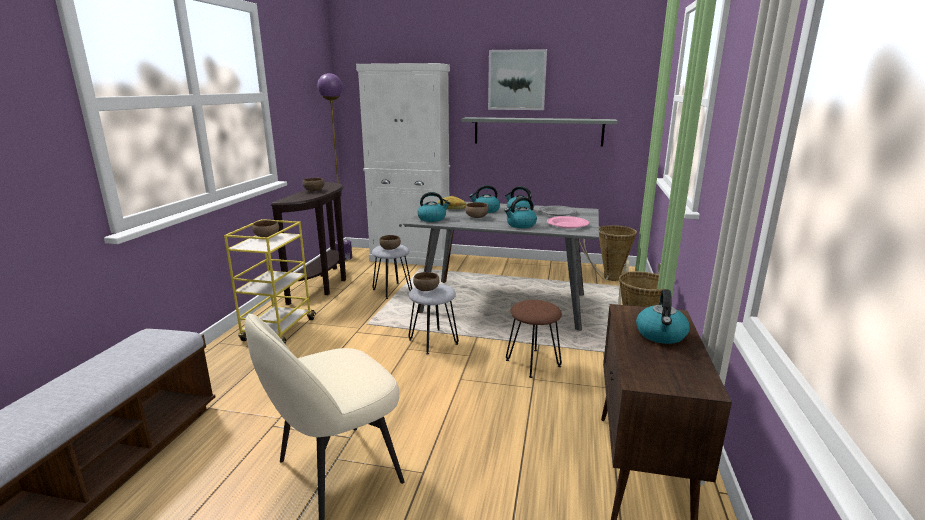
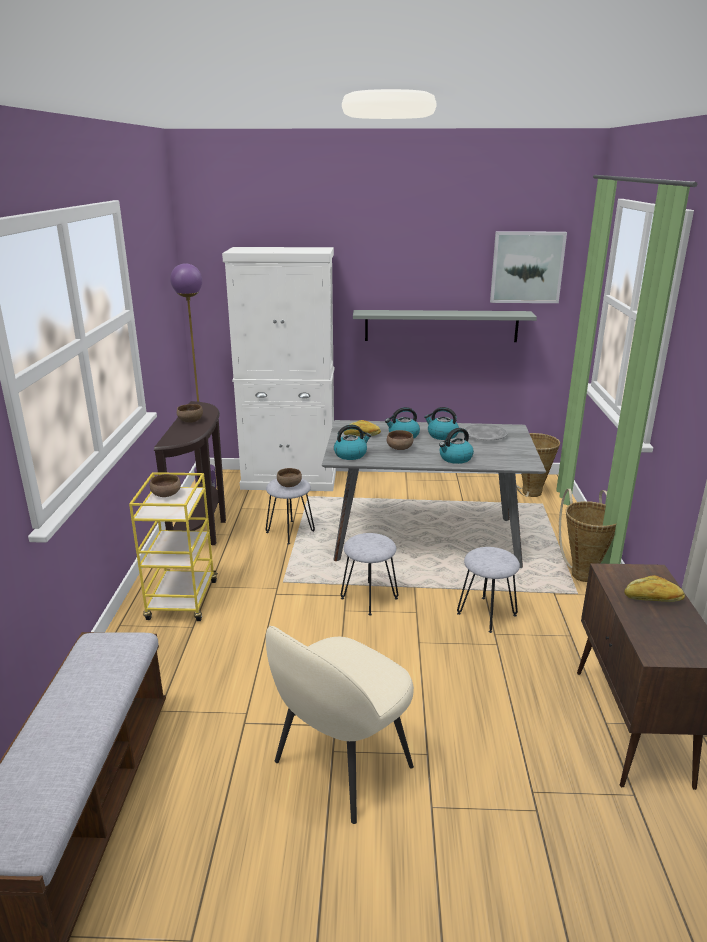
camera: 10 degrees left, 5 degrees up
brown bowl [413,272,440,291] -> none
picture [488,49,547,110] -> picture moved to [490,231,567,303]
brown stool [506,300,562,378] -> grey stool [457,547,520,633]
pink plate [547,216,589,228] -> none
kettle [636,289,690,344] -> bread [624,575,685,602]

